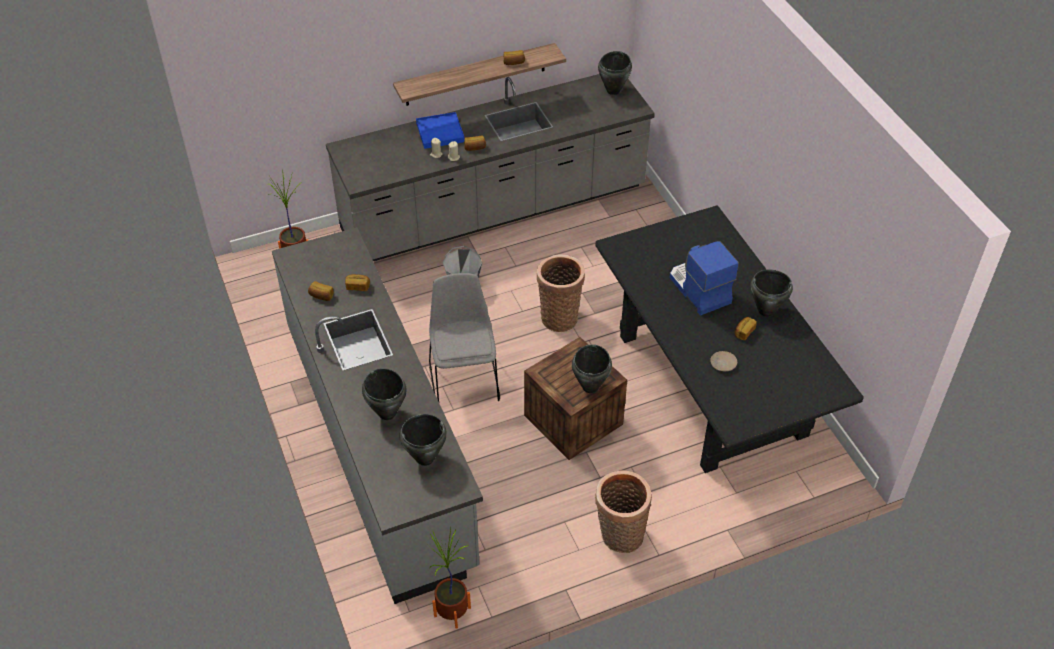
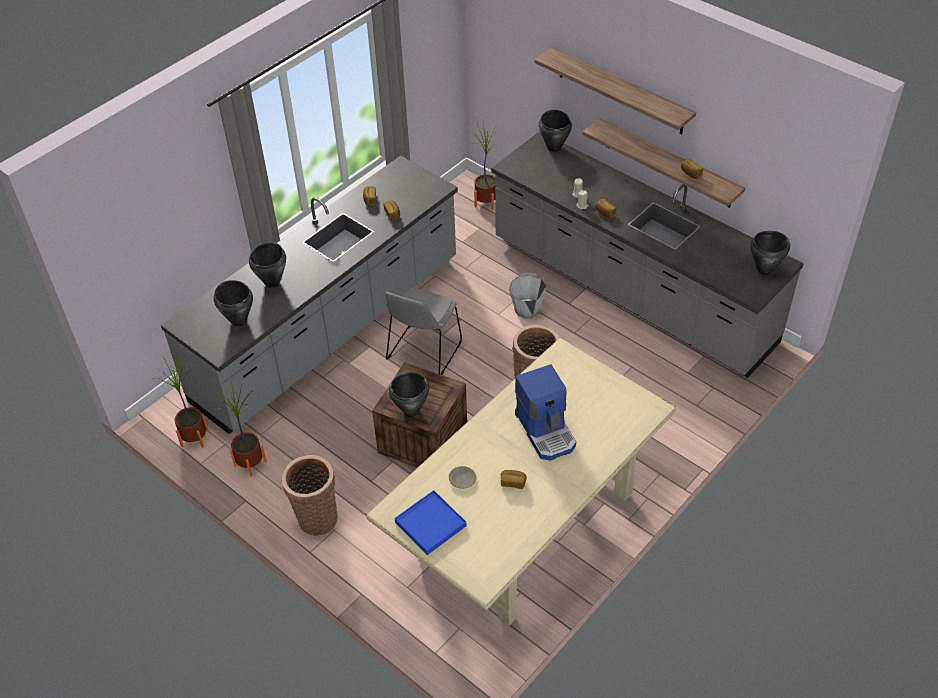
camera: 65 degrees right, 0 degrees up
blue tray [416,112,465,149] -> blue tray moved to [395,490,467,555]
grey chair [429,273,500,402] -> grey chair turned 150 degrees clockwise [385,287,462,375]
black dining table [595,205,864,473] -> beige dining table [366,338,676,626]
coffee machine [670,241,739,315] -> coffee machine turned 120 degrees clockwise [515,364,576,461]
black cooking pot [751,269,793,317] -> black cooking pot moved to [539,110,572,152]
none -> potted plant [215,381,267,477]
none -> shelf [534,47,696,134]

